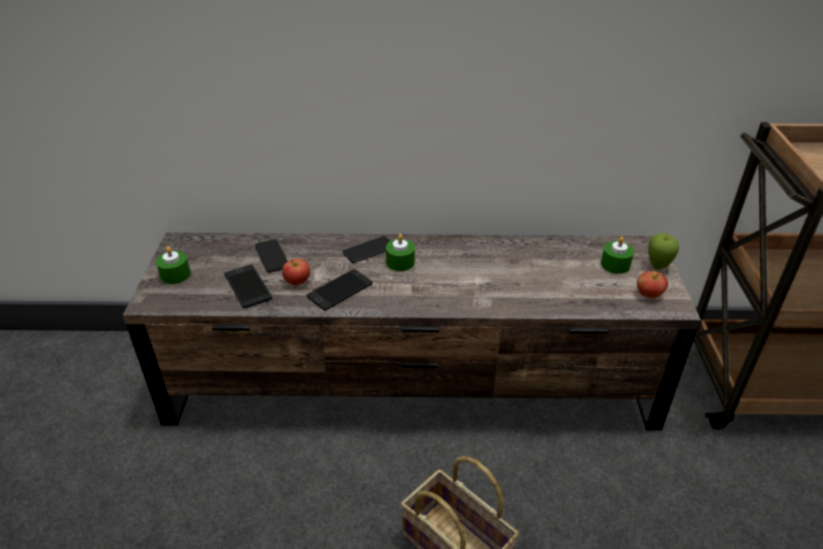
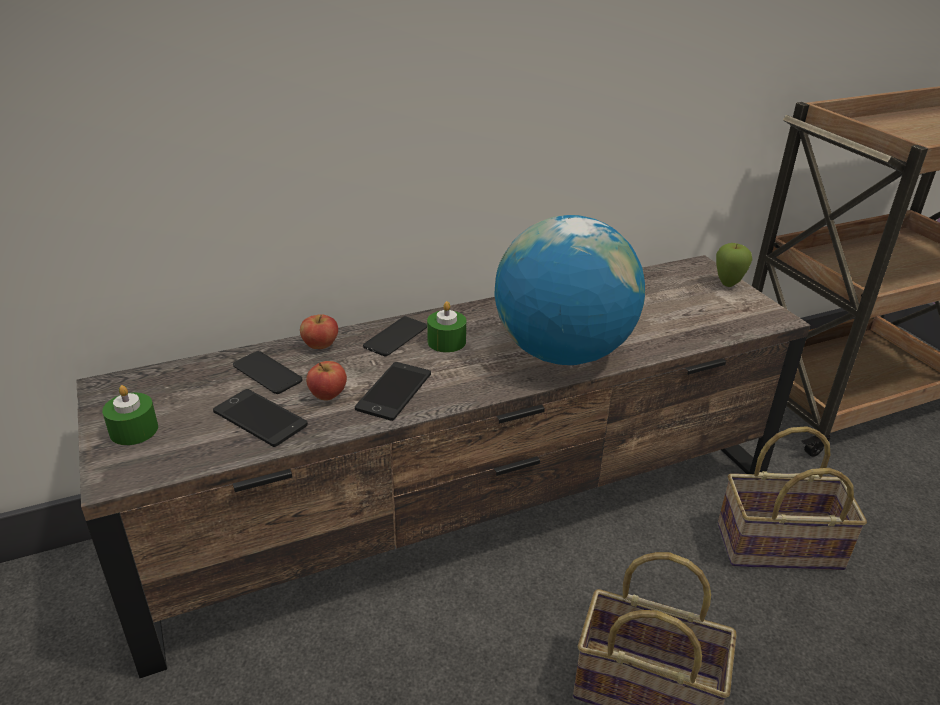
camera: 25 degrees left, 5 degrees down
green candle [601,236,634,274] -> none
apple [637,271,668,298] -> apple moved to [300,314,338,349]
none -> globe [494,215,645,365]
none -> basket [718,426,867,570]

